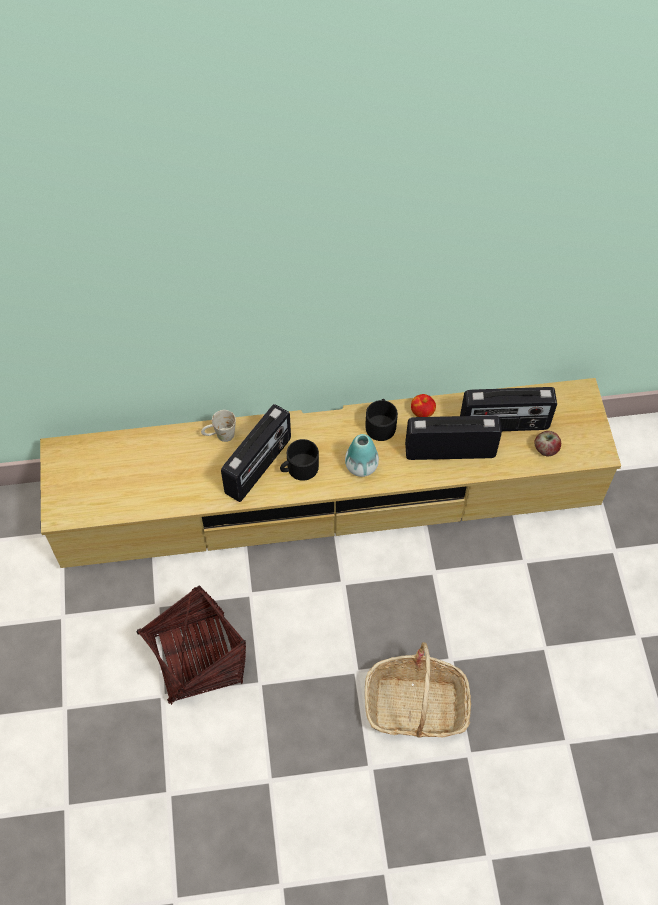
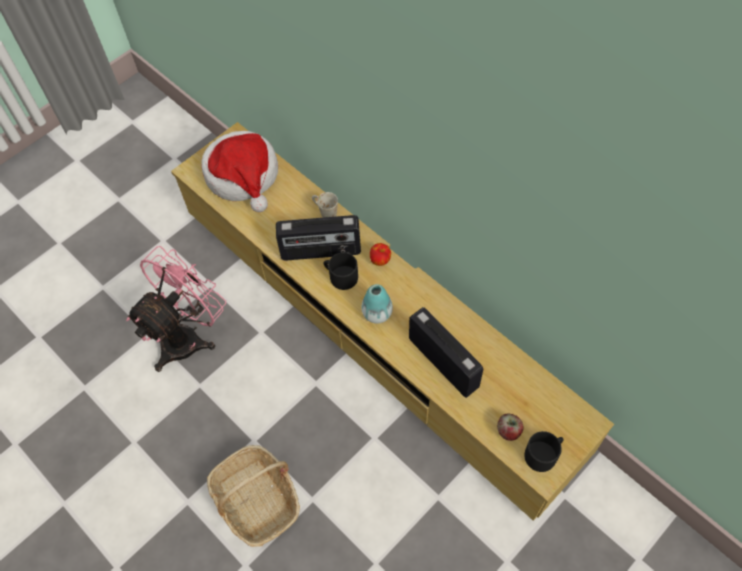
camera: 55 degrees right, 0 degrees up
basket [137,585,246,705] -> pink fan [126,246,226,372]
black mug [365,399,398,441] -> black mug moved to [524,431,563,472]
apple [411,394,436,417] -> apple moved to [370,243,391,266]
radio [460,387,557,431] -> none
none -> hat [201,131,278,212]

